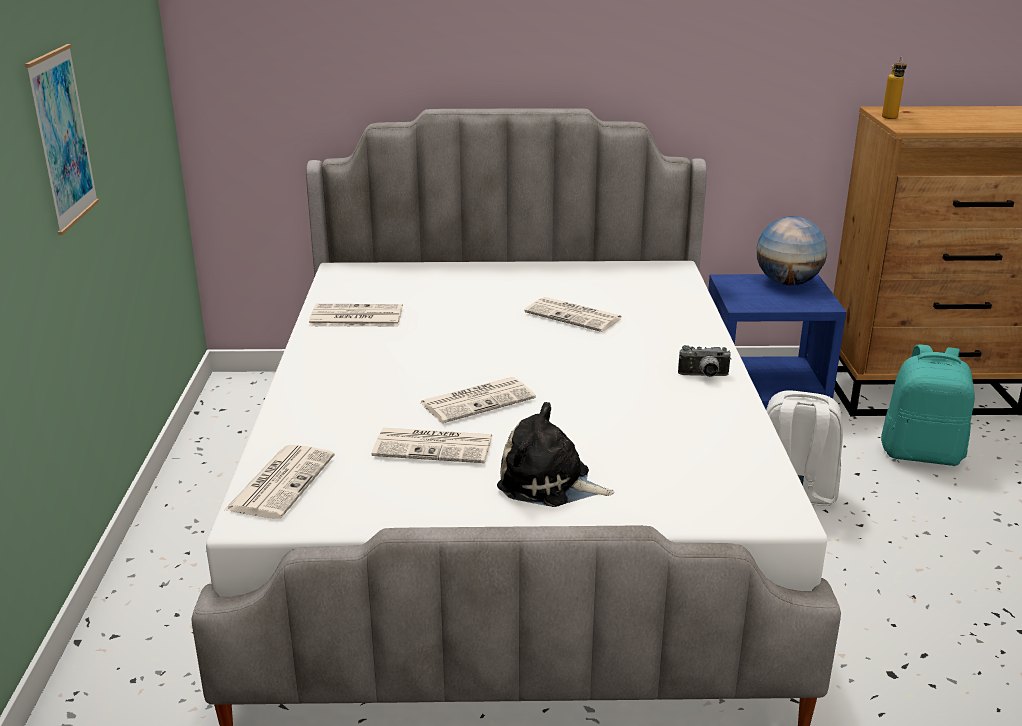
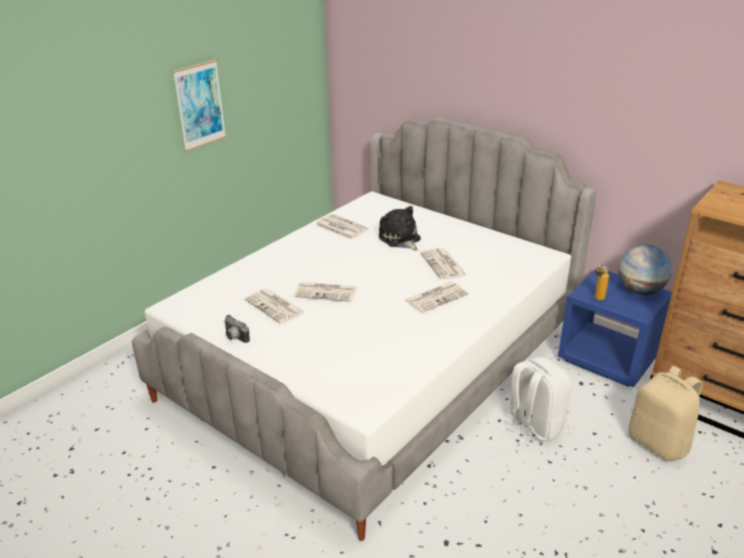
camera: 40 degrees right, 5 degrees up
newspaper [224,445,335,519] -> newspaper moved to [404,282,469,313]
plush toy [497,402,615,507] -> plush toy moved to [379,206,421,251]
camera [678,345,731,377] -> camera moved to [224,315,250,343]
turquoise backpack [881,344,975,466] -> beige backpack [628,366,703,461]
bottle [882,56,907,119] -> bottle moved to [595,265,609,300]

